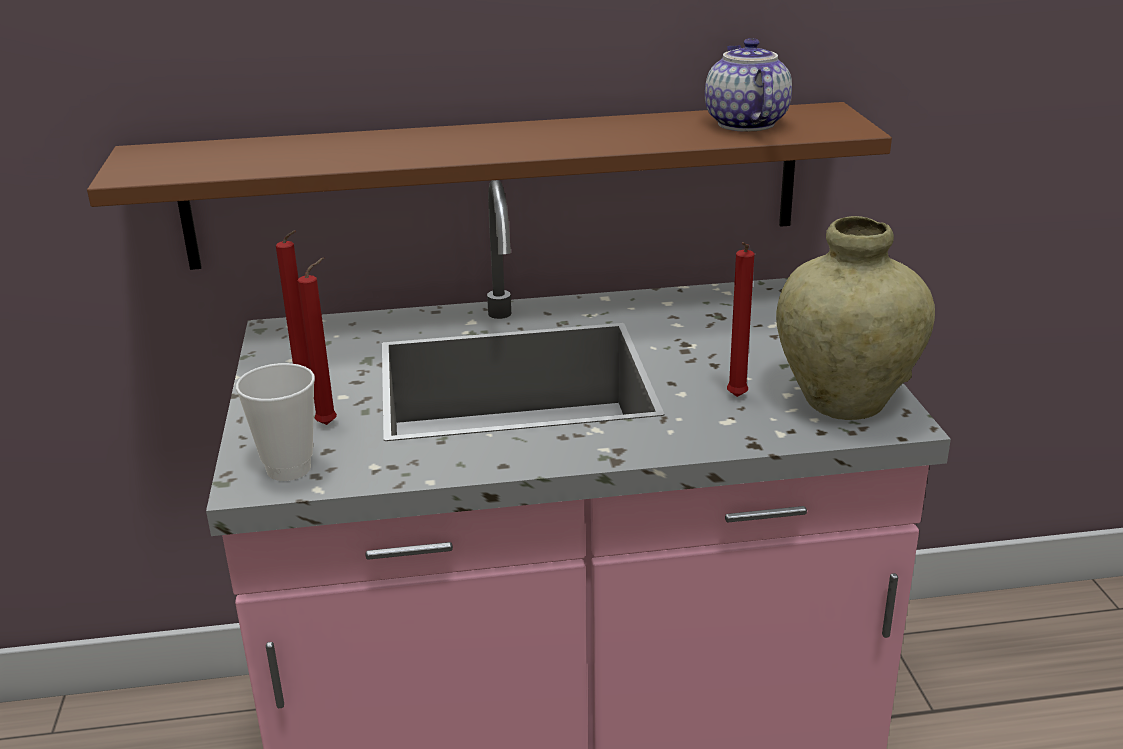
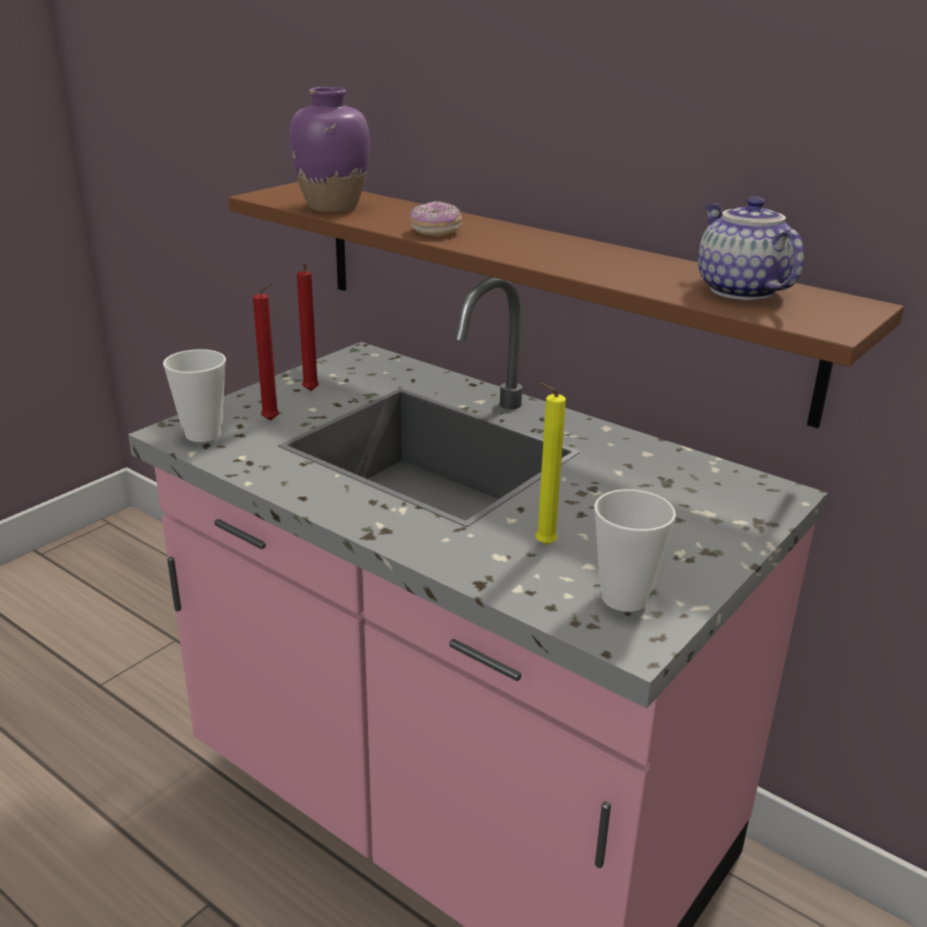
camera: 45 degrees right, 0 degrees up
teapot [705,38,792,132] -> teapot turned 60 degrees counterclockwise [698,196,804,300]
red candle [727,242,754,397] -> yellow candle [535,383,566,545]
beige vase [776,216,935,420] -> cup [594,489,676,612]
none -> purple vase [289,87,370,212]
none -> donut [410,201,462,237]

